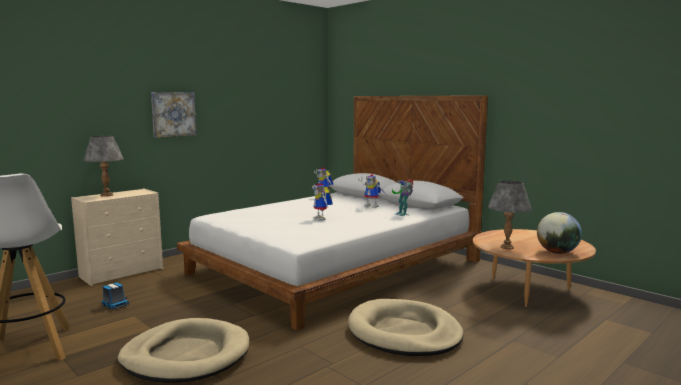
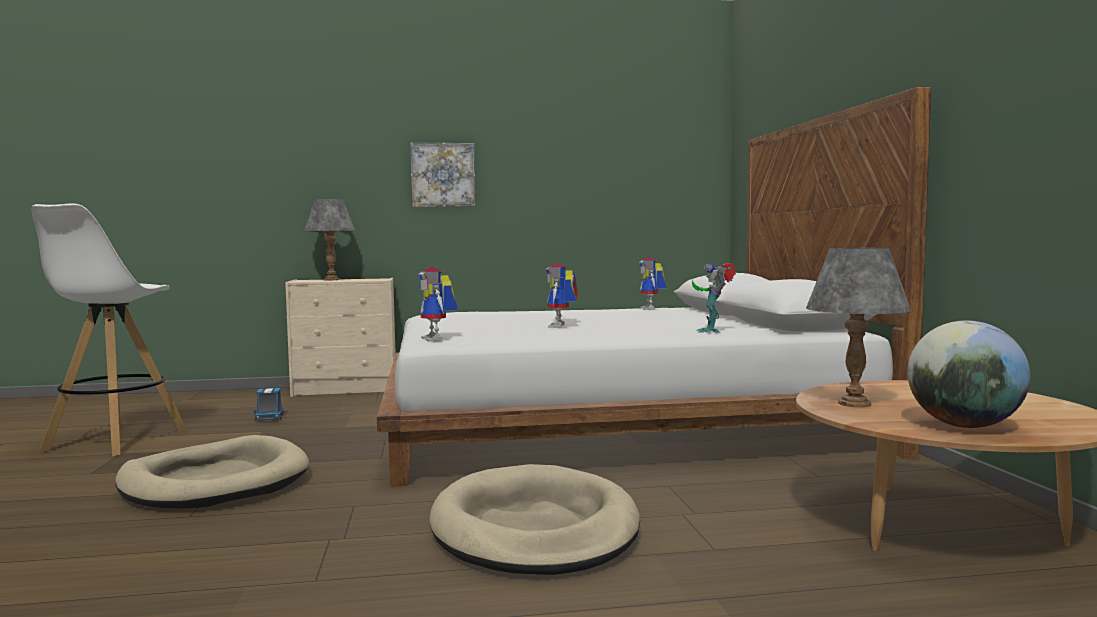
camera: 35 degrees right, 5 degrees down
toy robot [358,174,387,208] -> toy robot moved to [418,267,458,341]

